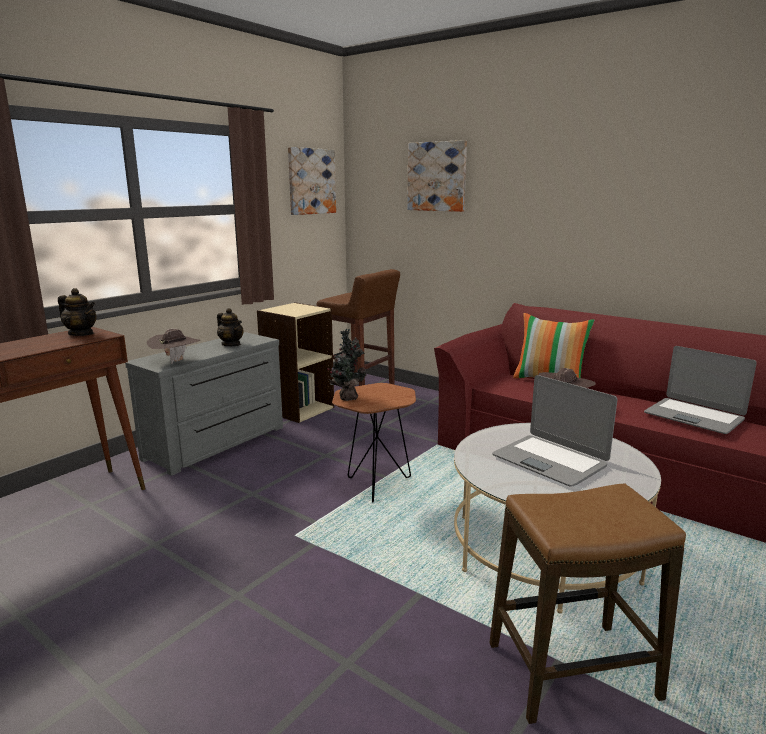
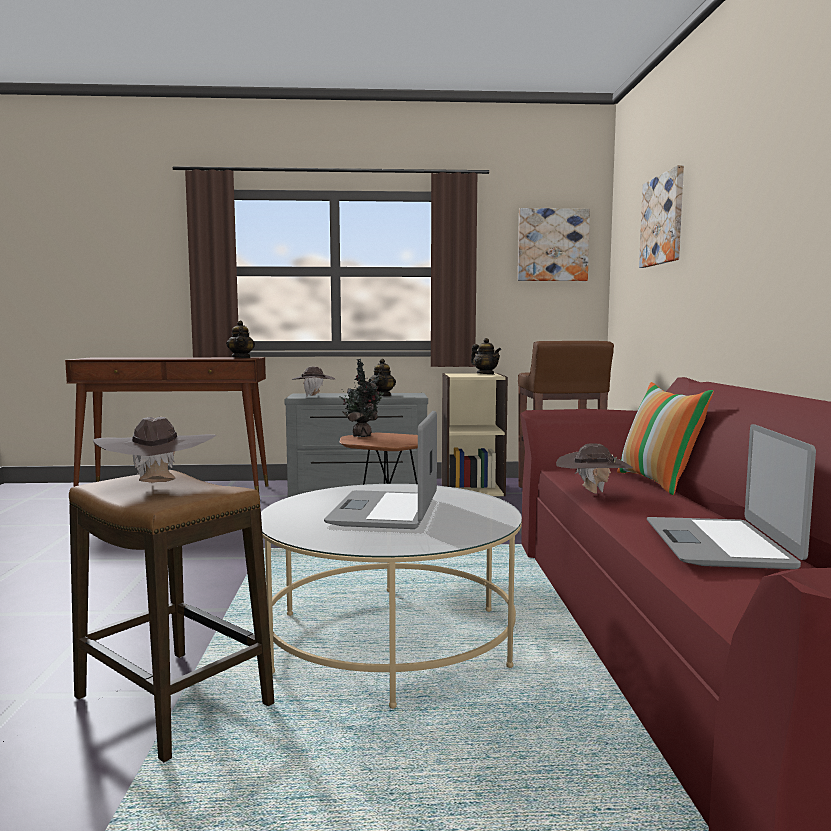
camera: 50 degrees right, 10 degrees down
none -> brown hat [93,417,217,483]
none -> teapot [471,338,501,374]

